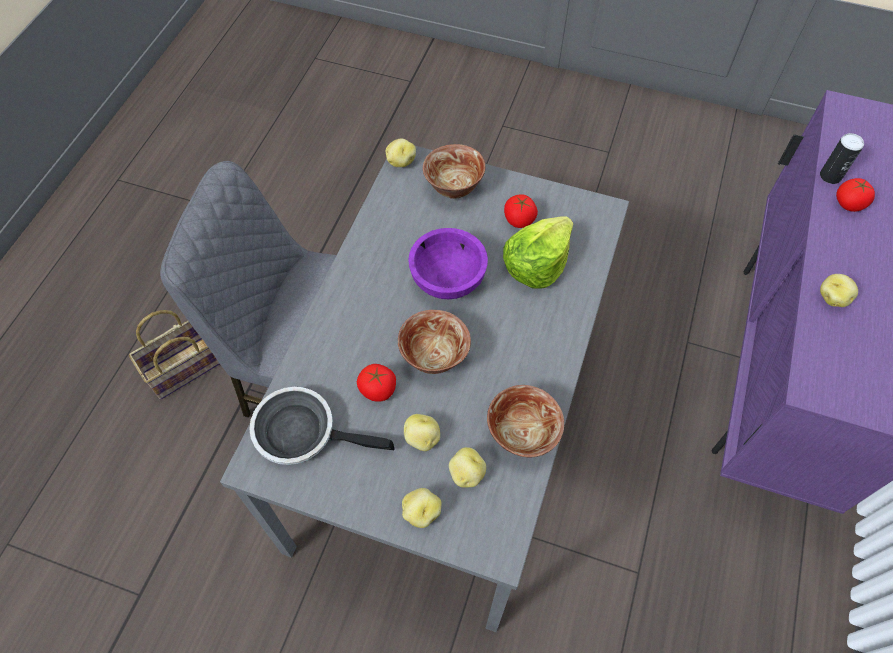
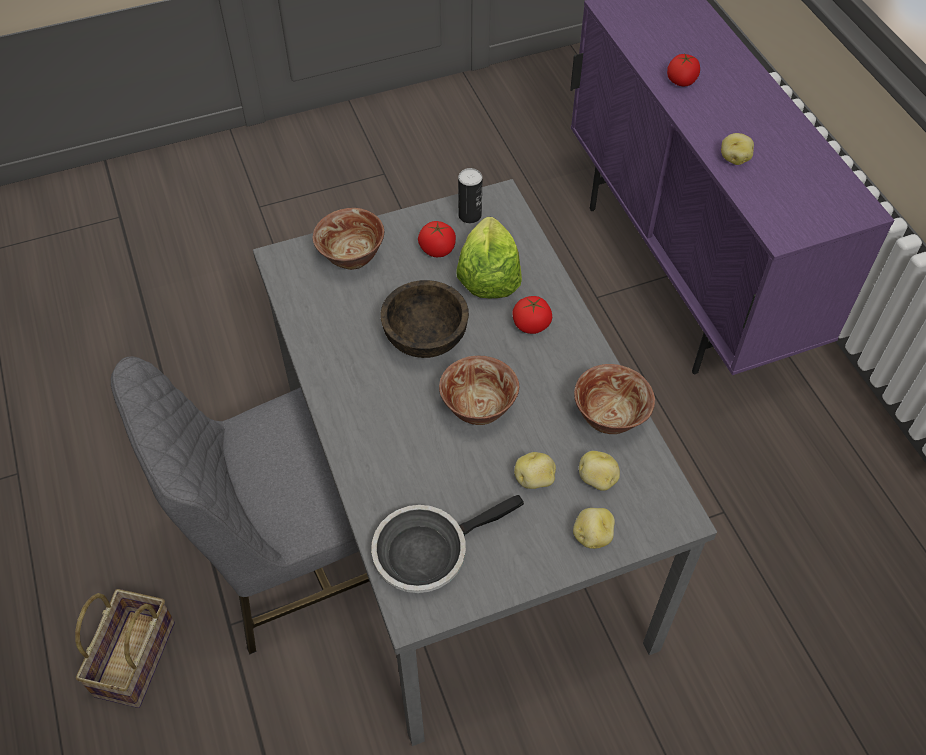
camera: 40 degrees left, 5 degrees down
tomato [357,364,396,402] -> tomato moved to [512,296,552,334]
potato [386,138,416,167] -> none
purple bowl [408,228,488,299] -> brown bowl [381,280,469,358]
can [820,133,864,184] -> can moved to [458,168,483,223]

